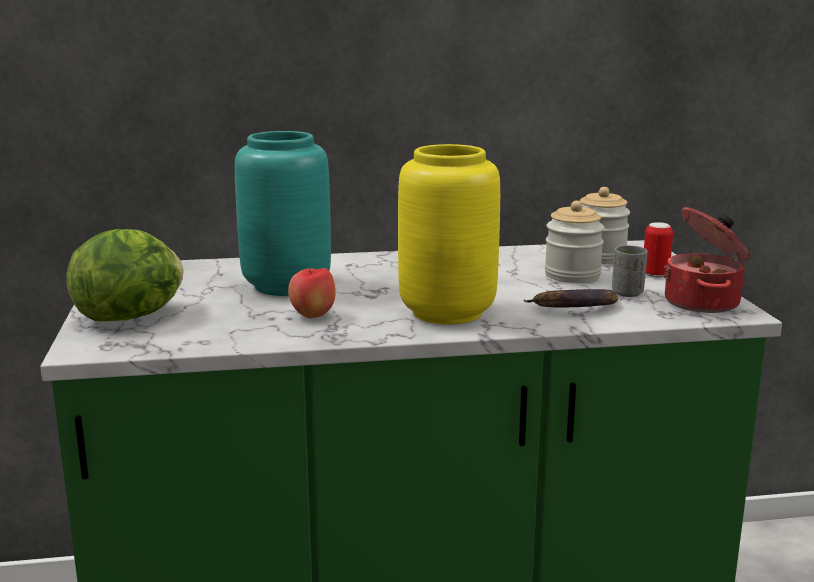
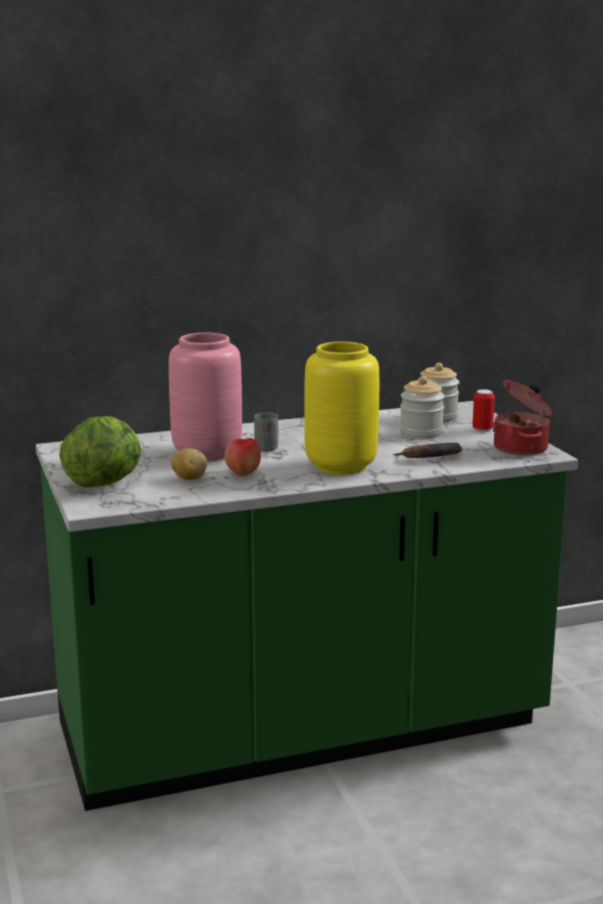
camera: 10 degrees left, 0 degrees up
turquoise vase [235,131,331,296] -> pink vase [169,333,242,461]
grey cup [612,245,648,297] -> grey cup moved to [254,412,278,452]
none -> potato [171,448,207,480]

